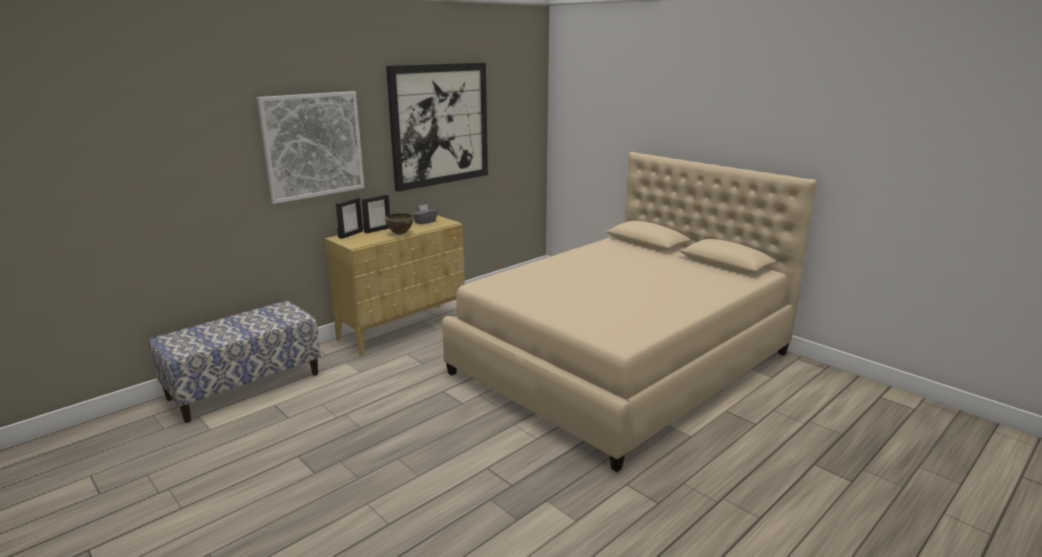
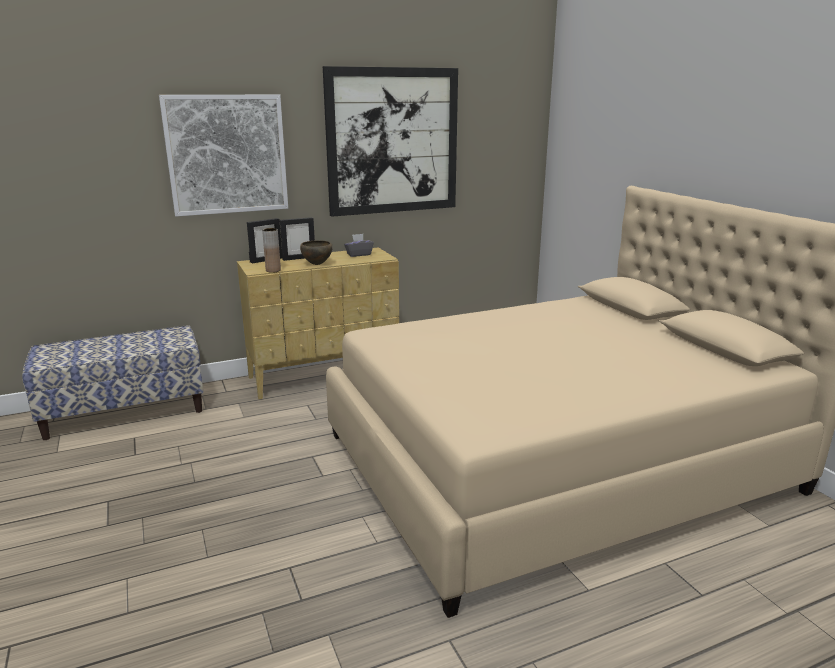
camera: 20 degrees right, 0 degrees up
none -> brown vase [262,228,281,273]

